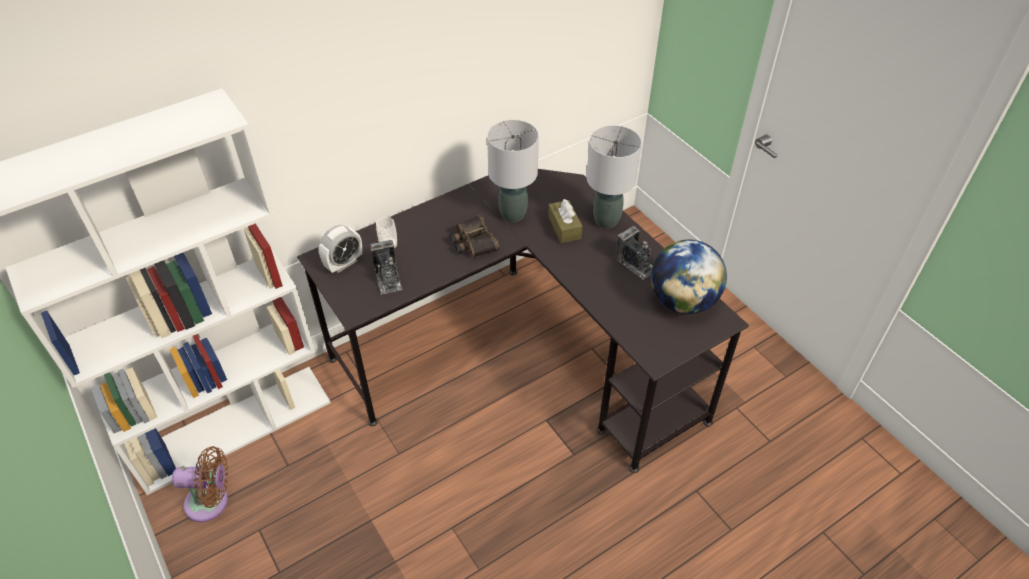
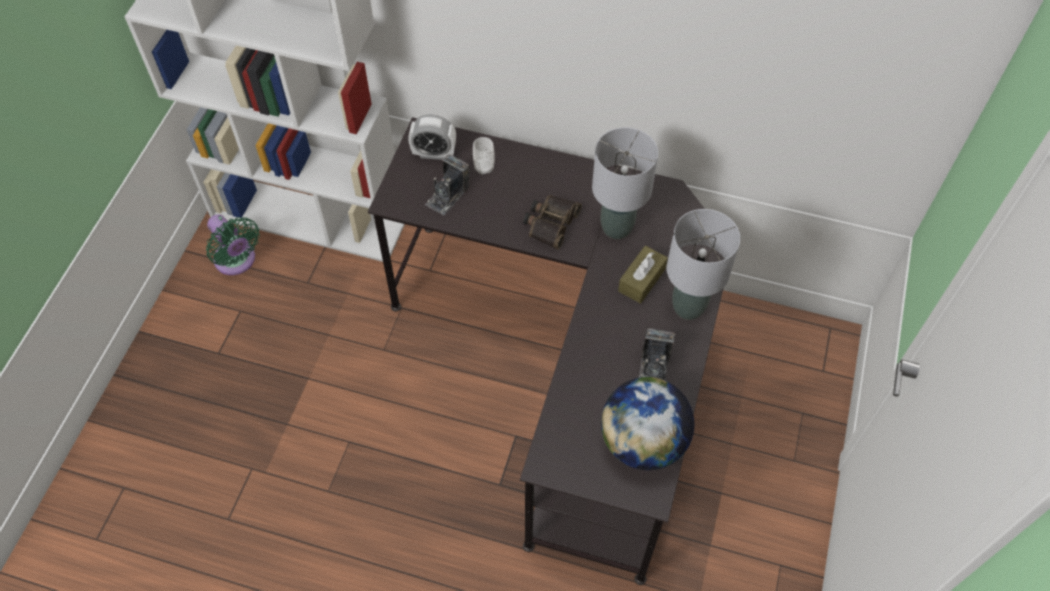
camera: 50 degrees right, 10 degrees up
brown fan [172,446,228,522] -> green fan [206,214,260,275]

